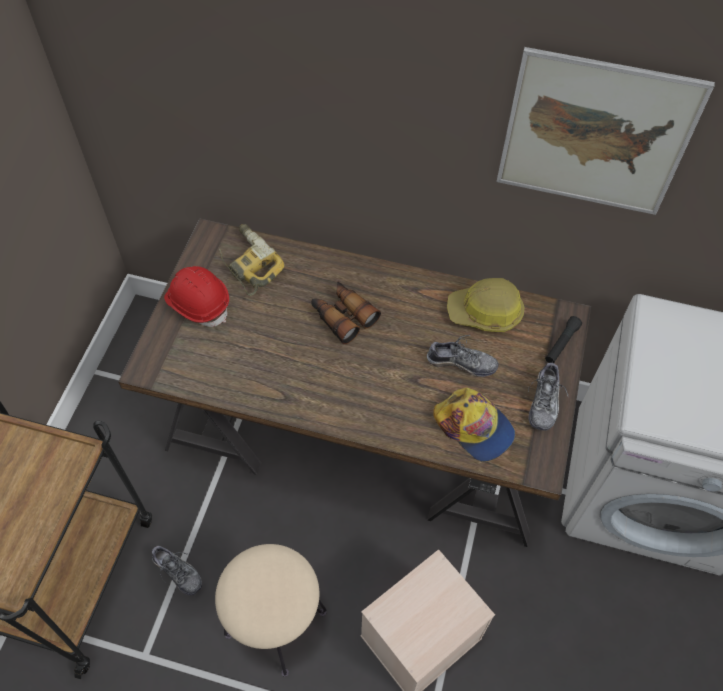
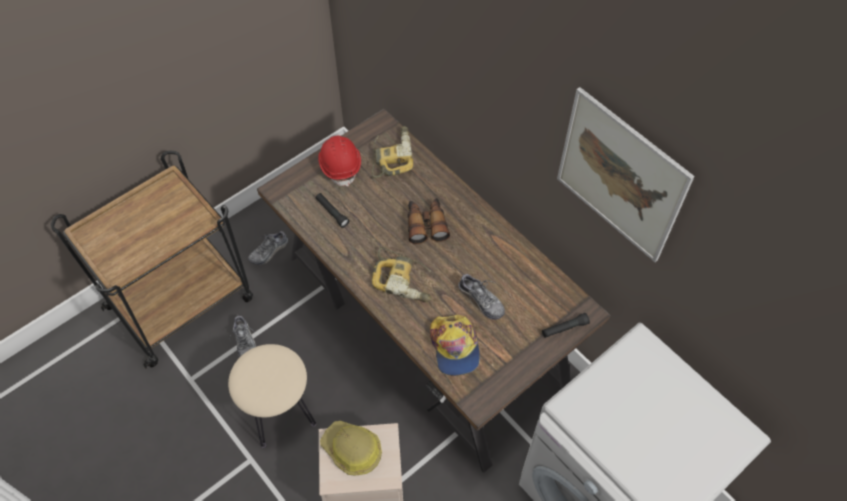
camera: 35 degrees right, 0 degrees up
hard hat [447,278,524,332] -> hard hat moved to [320,421,382,476]
shoe [528,363,568,431] -> shoe moved to [248,231,288,265]
none -> black flashlight [315,193,349,228]
none -> power drill [372,247,432,302]

